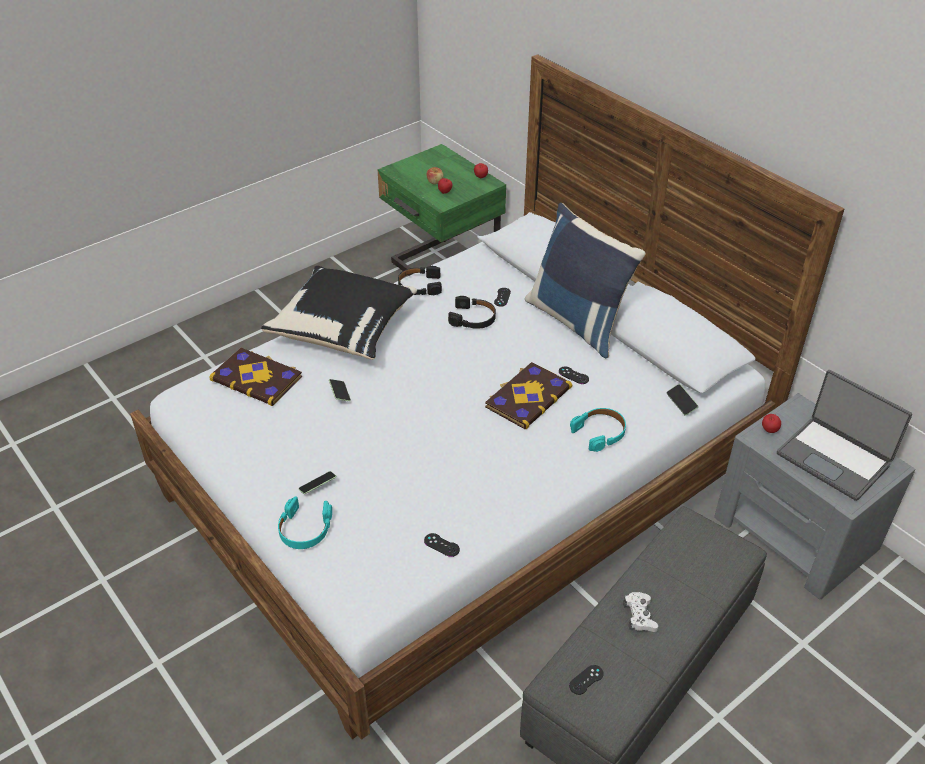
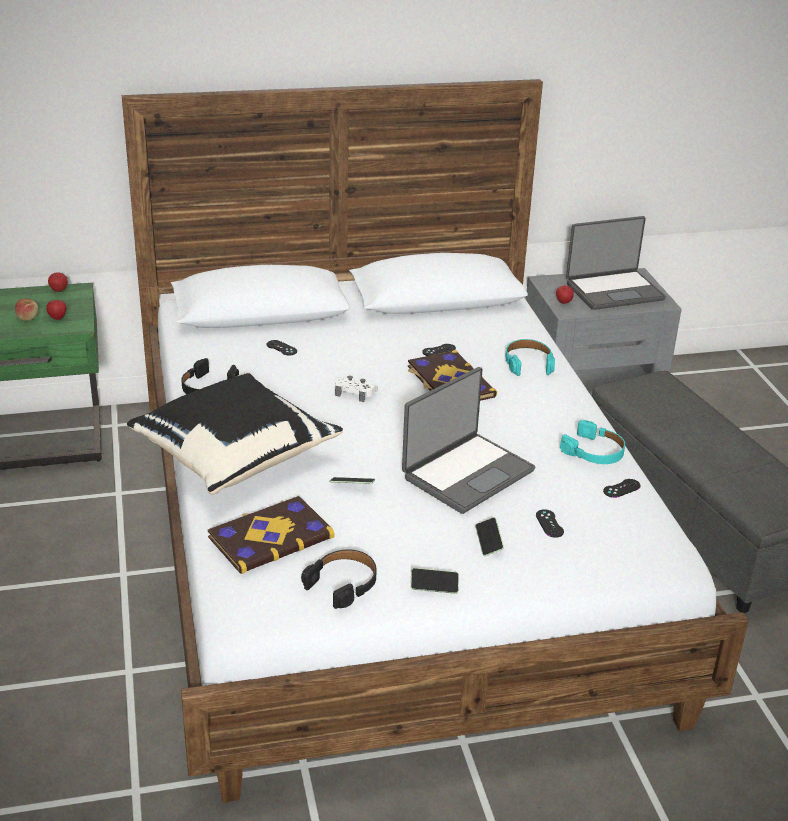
camera: 65 degrees left, 10 degrees down
turquoise headphones [278,496,332,549] -> turquoise headphones moved to [560,420,625,464]
black headphones [448,296,496,329] -> black headphones moved to [301,549,377,609]
blue pillow [525,203,646,358] -> none
black game controller [569,665,604,695] -> black game controller moved to [536,509,564,538]
white game controller [623,592,658,632] -> white game controller moved to [335,376,378,402]
phone [667,384,699,416] -> phone moved to [410,568,459,594]
none -> laptop [402,367,535,514]

